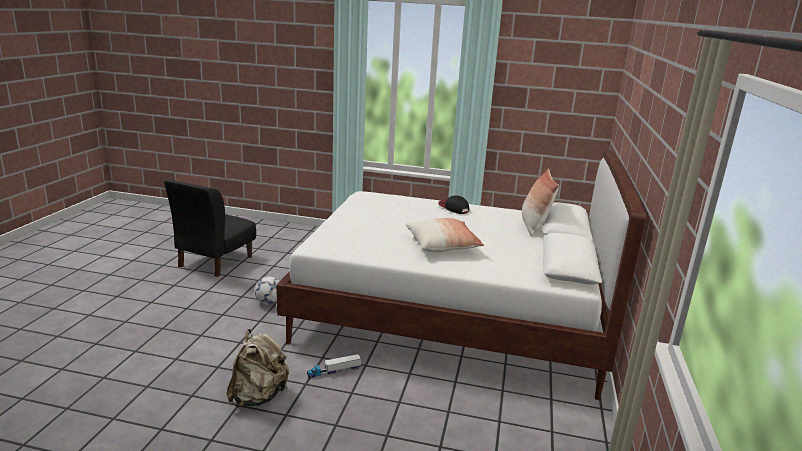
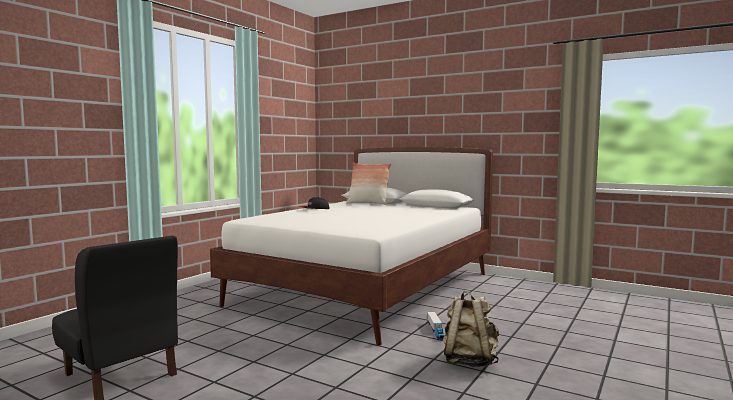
camera: 70 degrees left, 15 degrees down
football [255,276,279,305] -> none
pillow [406,218,484,252] -> none

